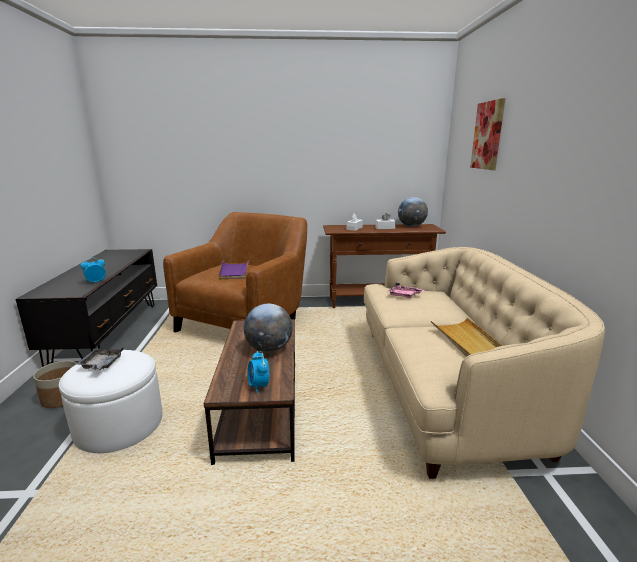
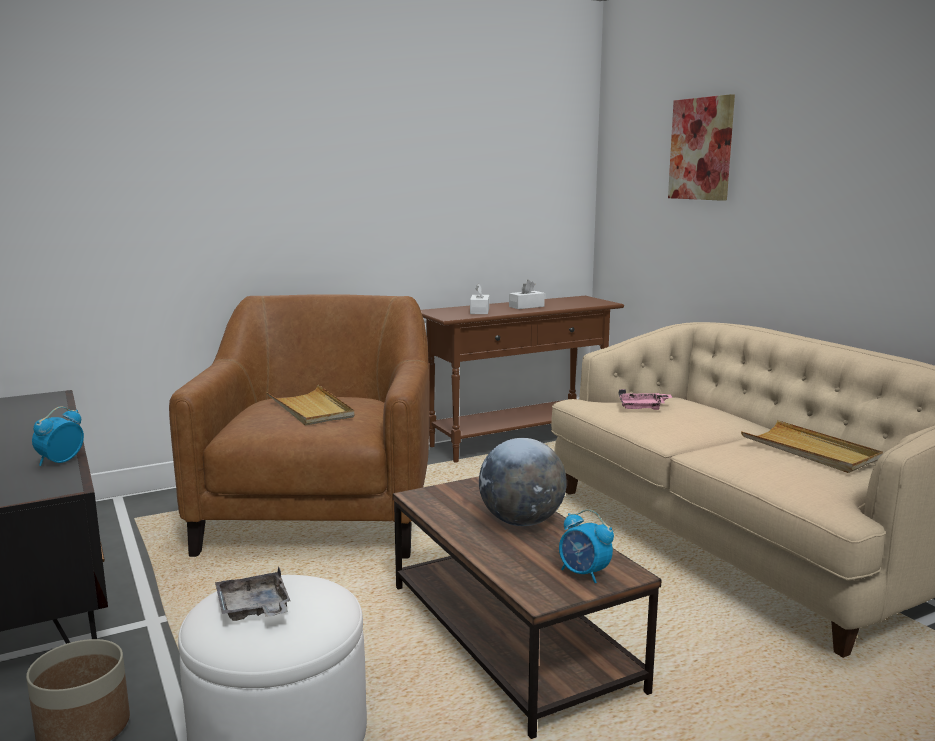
camera: 25 degrees left, 5 degrees down
purple tray [219,259,250,279] -> beige tray [266,385,354,426]
globe [398,197,428,227] -> none

